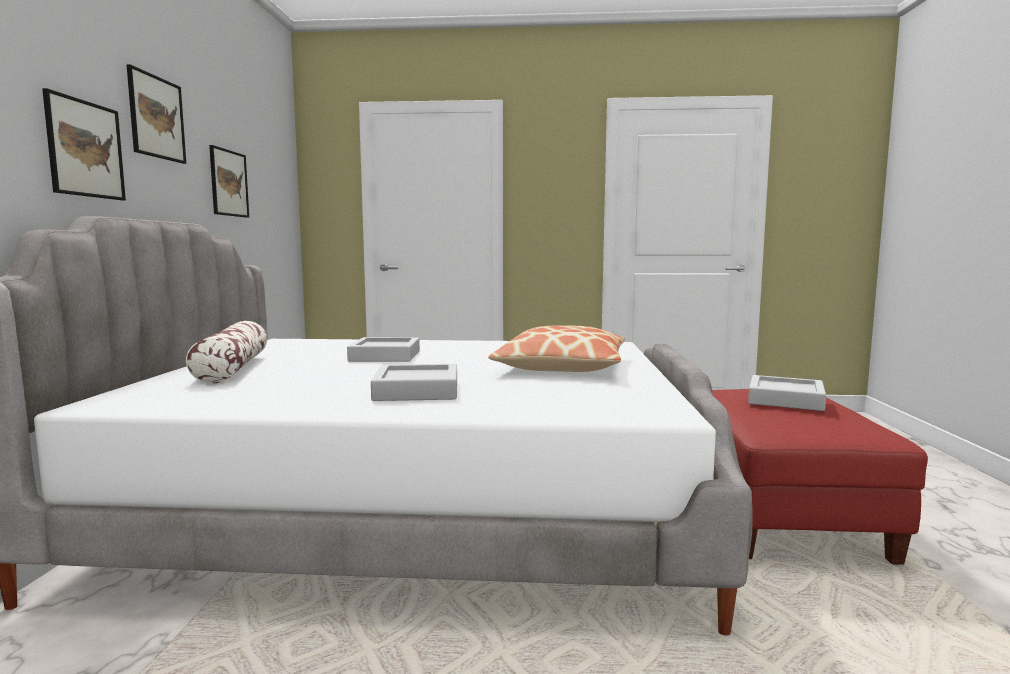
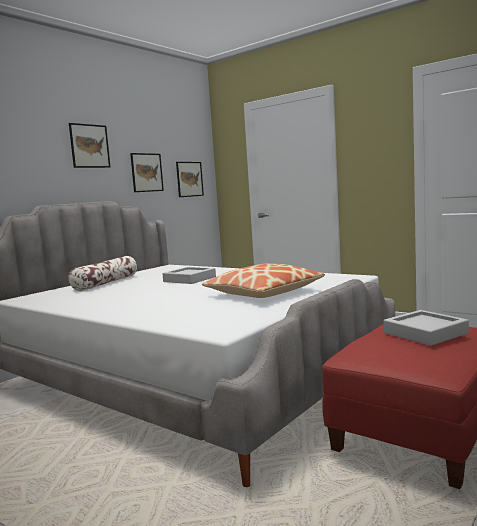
camera: 35 degrees right, 0 degrees up
picture [42,88,126,200] -> picture moved to [176,162,204,197]
grey tray [371,364,457,401] -> none

